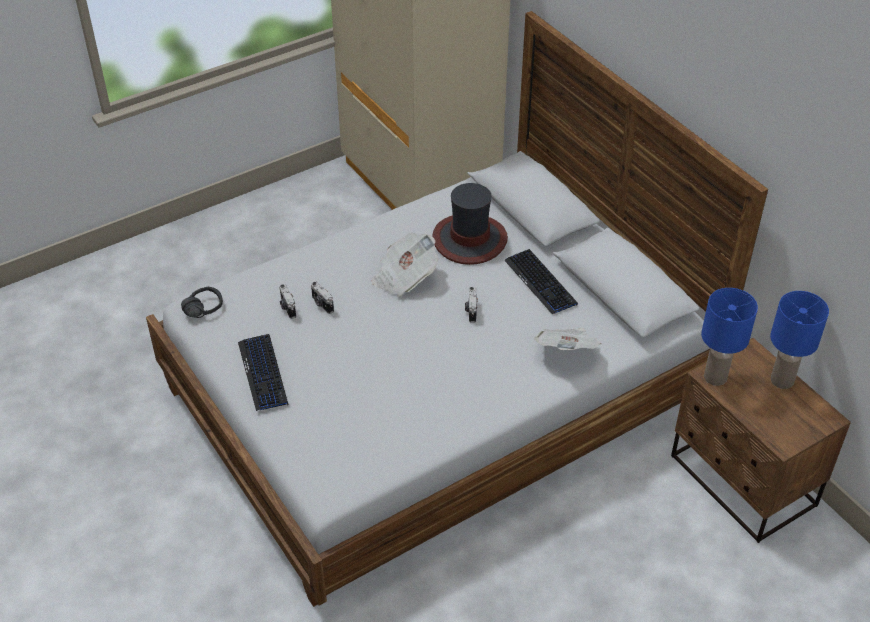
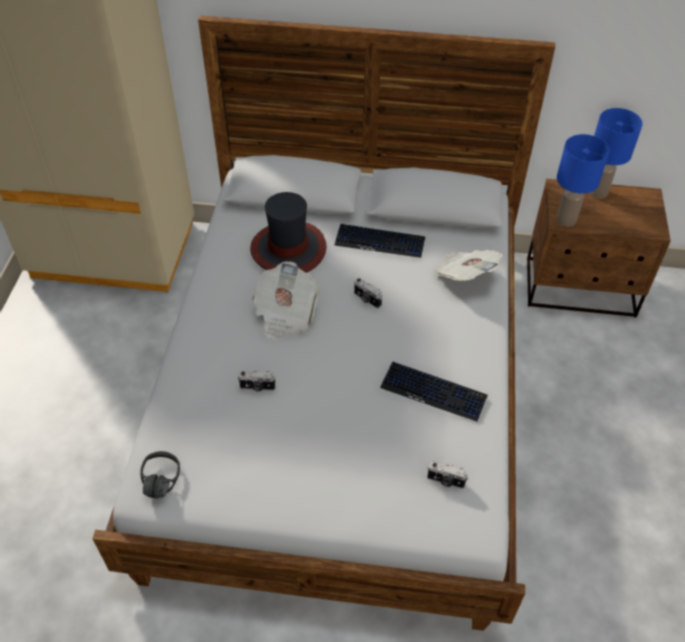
camera: 50 degrees left, 5 degrees up
keyboard [238,334,288,411] -> keyboard moved to [380,362,488,422]
camera [279,284,296,319] -> camera moved to [427,461,468,489]

